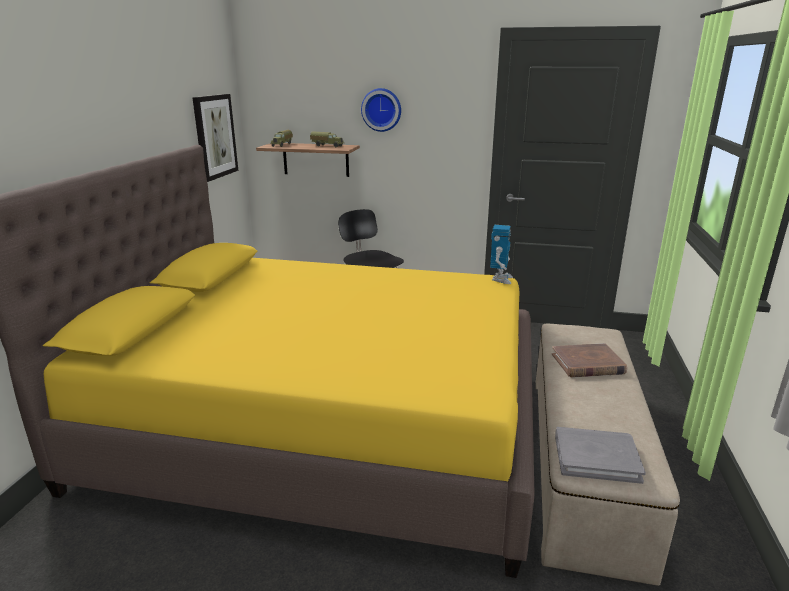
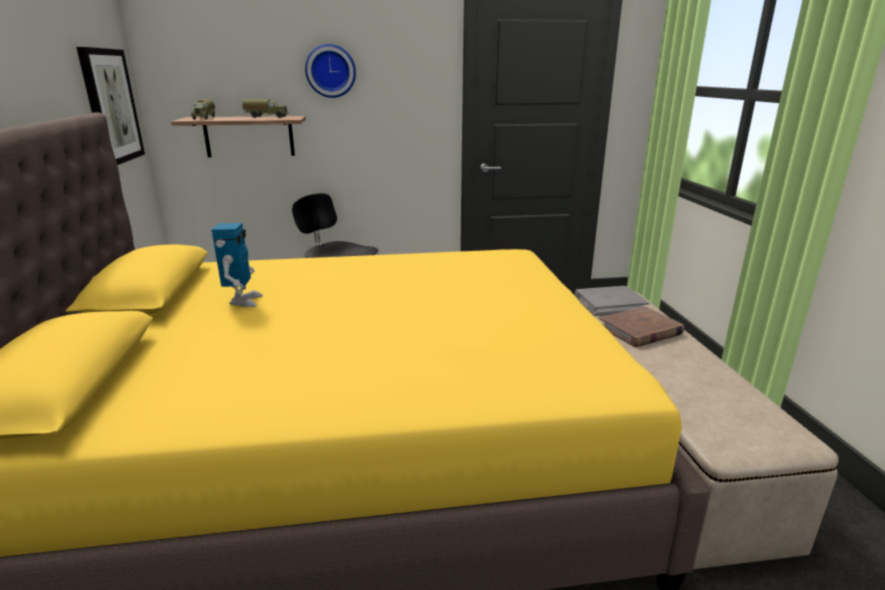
camera: 20 degrees left, 0 degrees up
toy robot [490,225,513,284] -> toy robot moved to [211,223,263,307]
grey book [555,427,646,484] -> grey book moved to [575,286,649,316]

